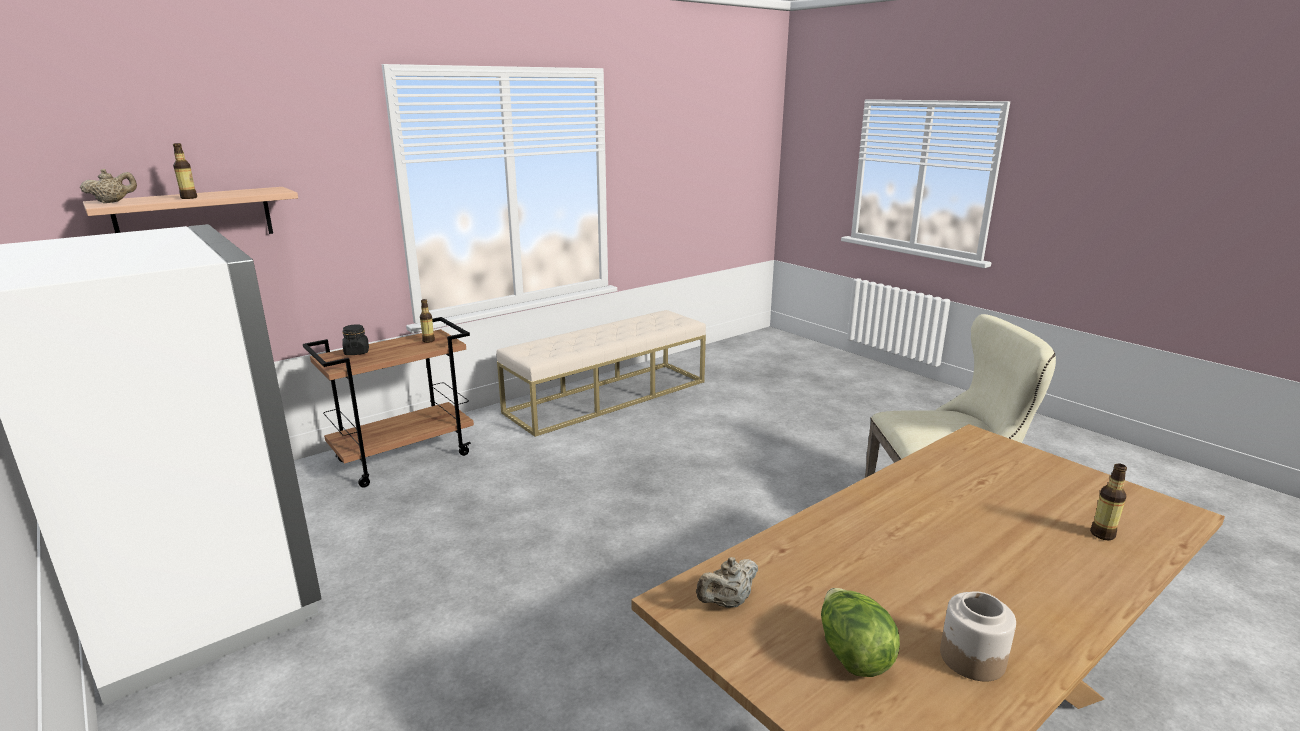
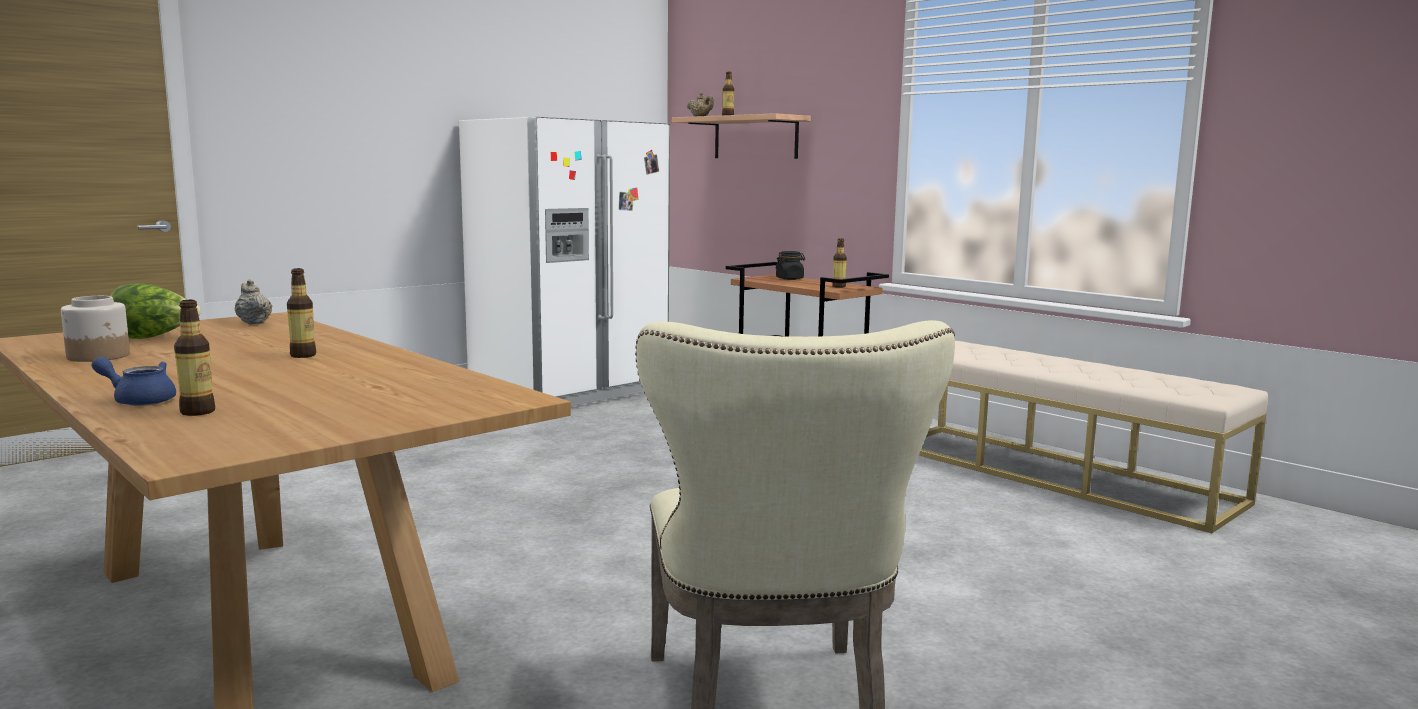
camera: 85 degrees right, 10 degrees down
none -> blue teapot [91,357,176,406]
none -> bottle [287,268,316,358]

